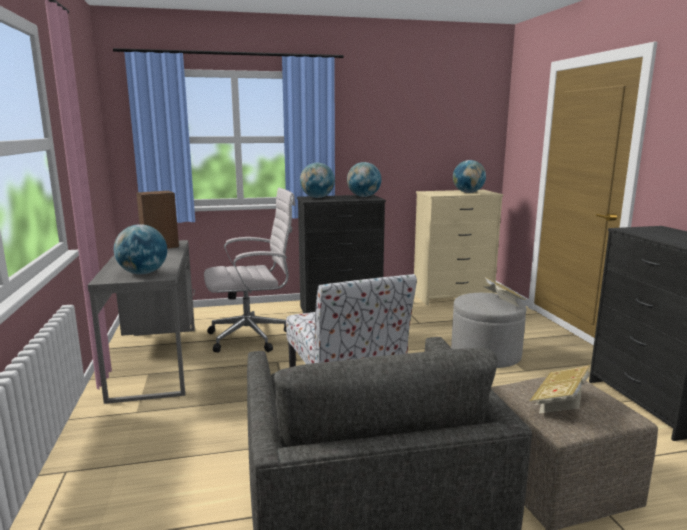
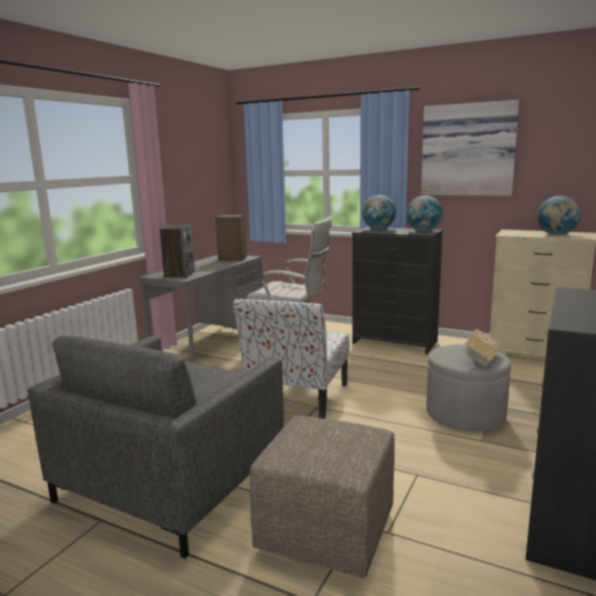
camera: 40 degrees right, 0 degrees up
globe [114,224,167,275] -> speaker [160,224,195,278]
book [530,365,590,414] -> none
none -> picture [421,100,519,196]

